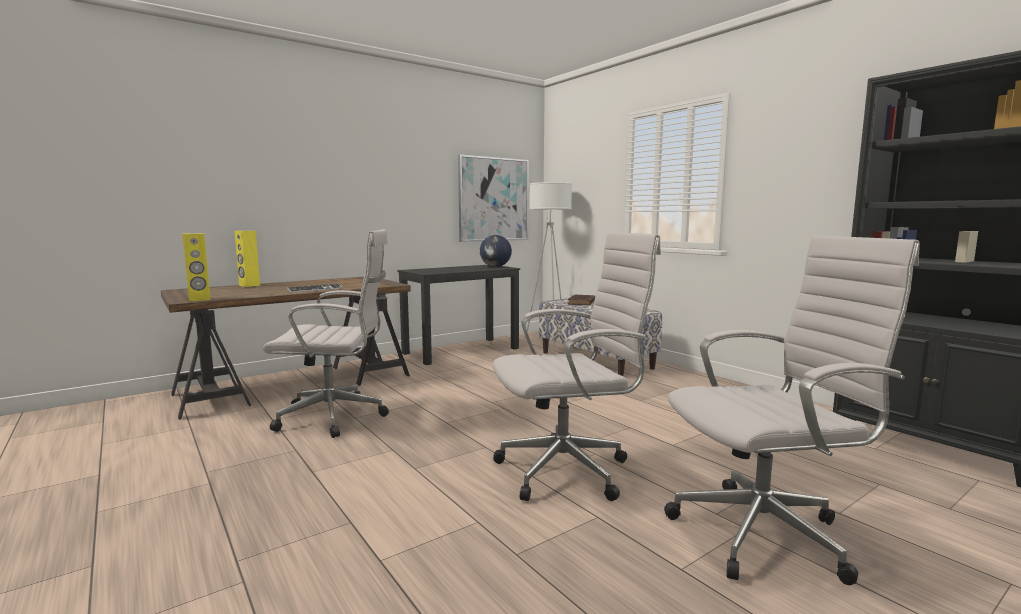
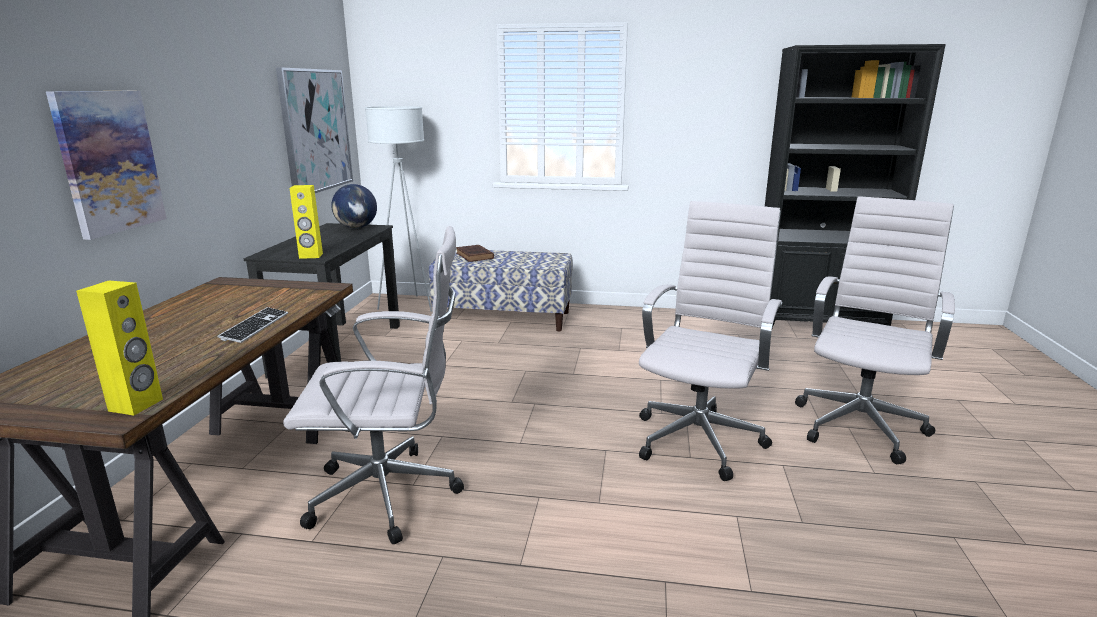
camera: 45 degrees left, 10 degrees up
yellow speaker [235,231,260,287] -> yellow speaker moved to [289,185,323,259]
white office chair [263,229,389,438] -> white office chair turned 45 degrees clockwise [283,226,464,544]
none -> picture [46,91,167,240]

